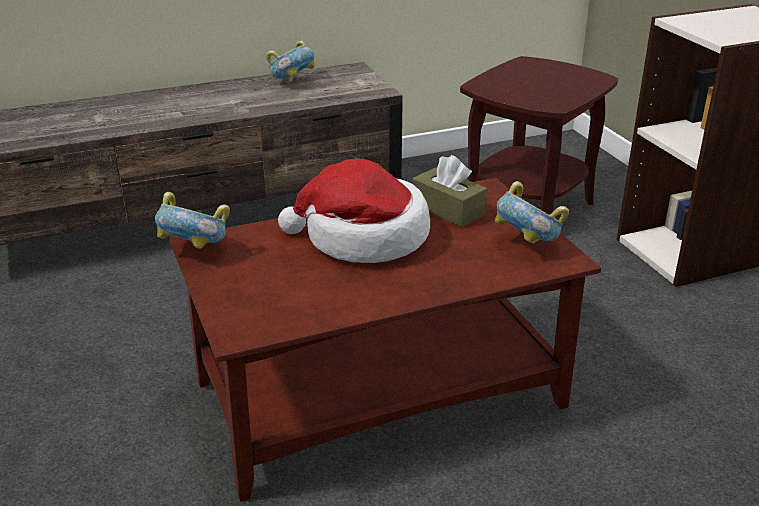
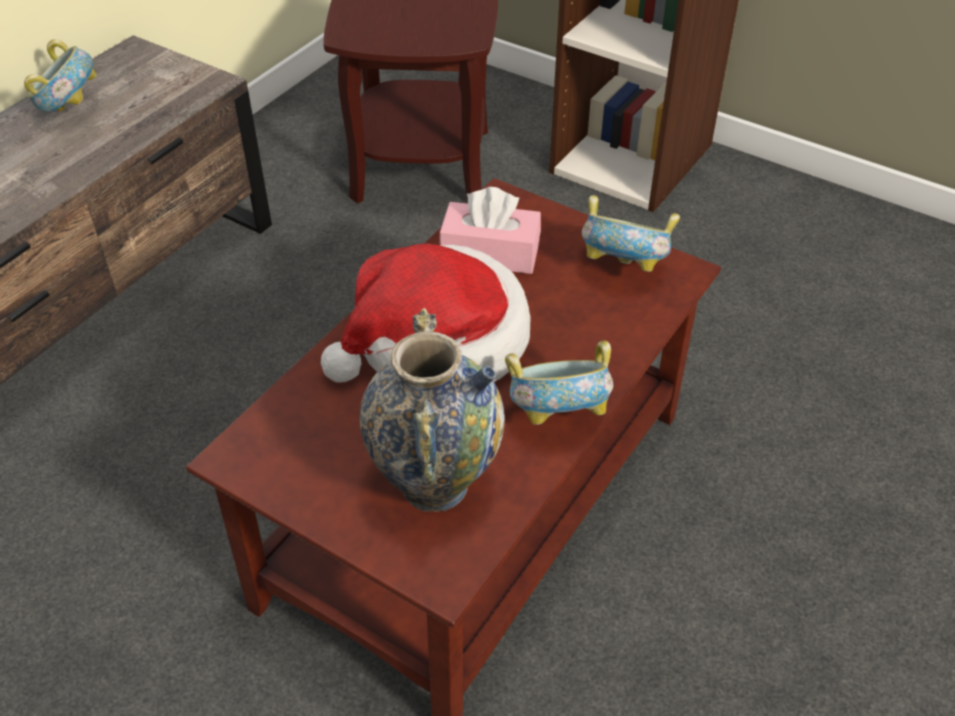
camera: 35 degrees left, 15 degrees up
bowl [155,192,230,249] -> bowl moved to [505,340,613,425]
brown tissue box [412,155,487,227] -> pink tissue box [440,187,541,274]
none -> vase [360,308,505,512]

